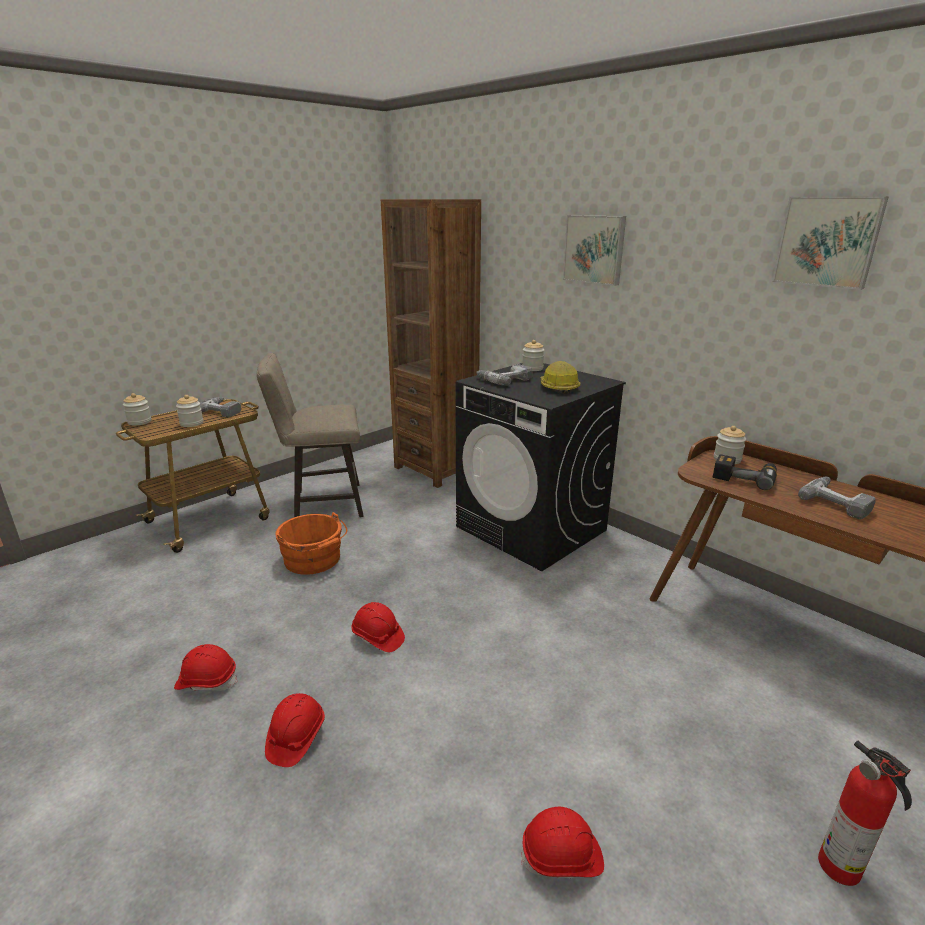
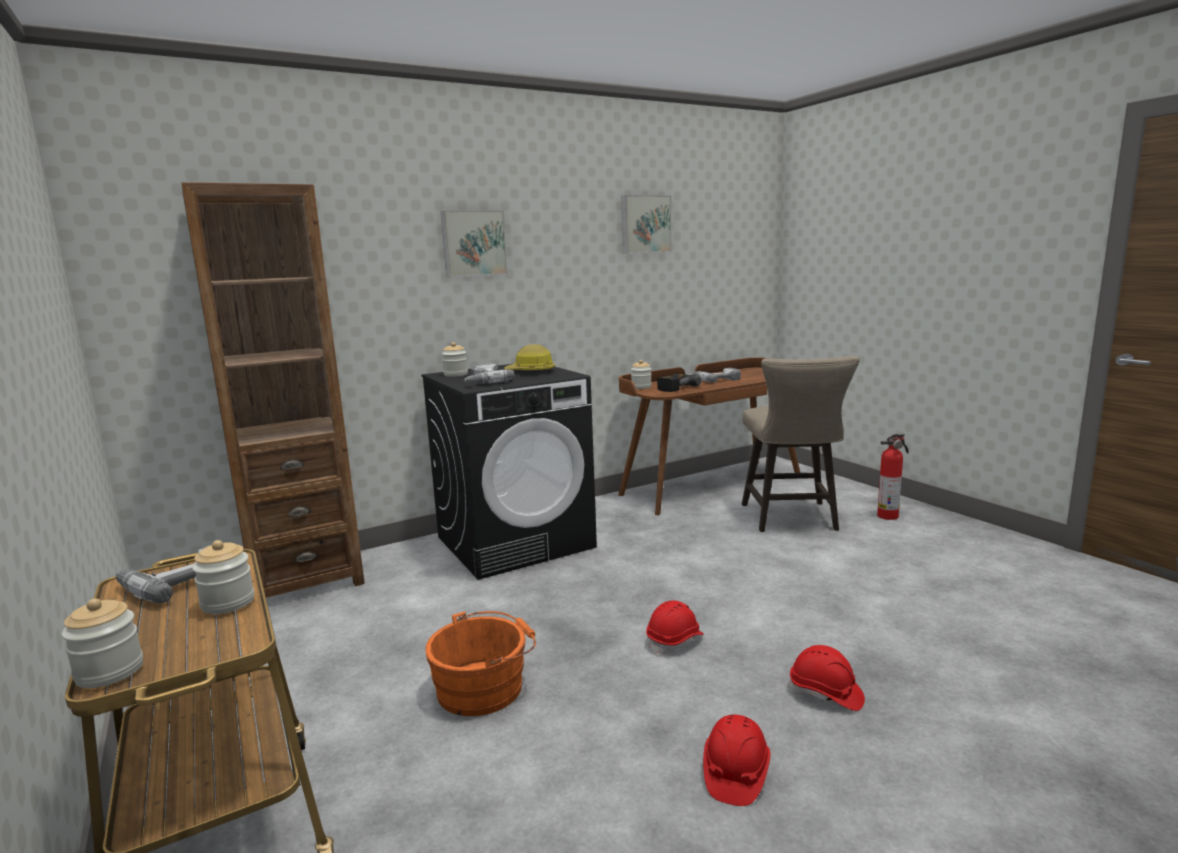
camera: 75 degrees left, 10 degrees down
beige stool [257,353,364,517] -> beige stool moved to [742,356,860,532]
red hard hat [521,807,604,879] -> none

